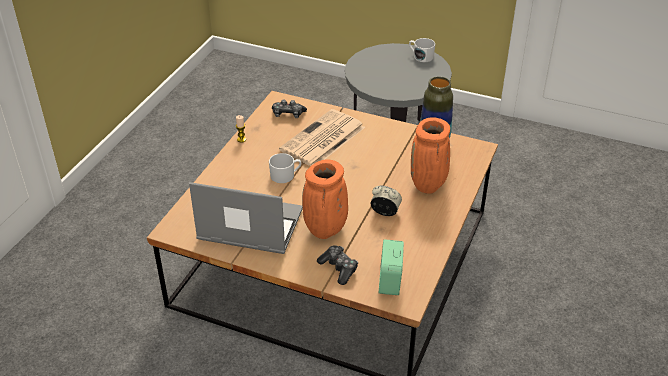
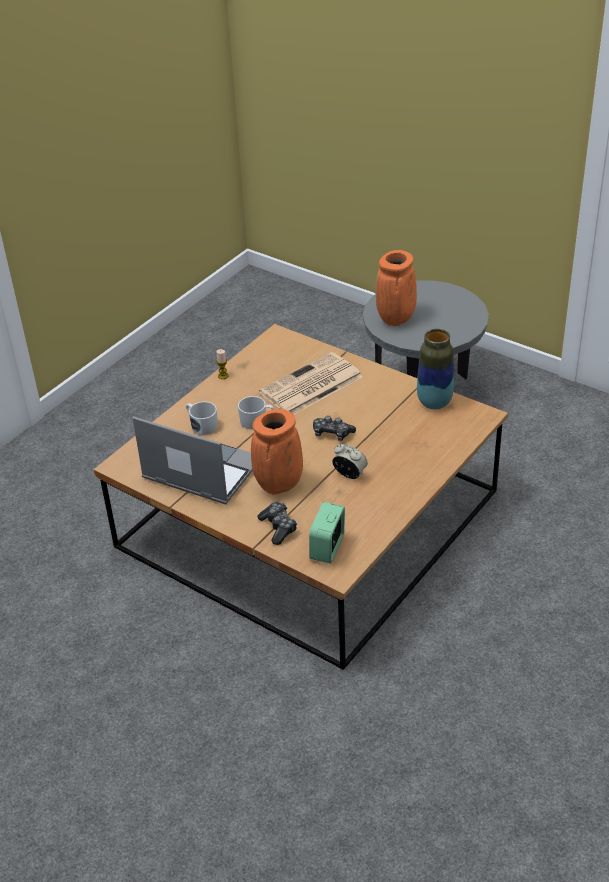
camera: 15 degrees right, 0 degrees up
game controller [272,100,307,118] -> game controller moved to [313,416,356,441]
white mug [409,38,435,62] -> white mug moved to [186,402,218,435]
orange vase [411,117,450,194] -> orange vase moved to [375,250,417,326]

